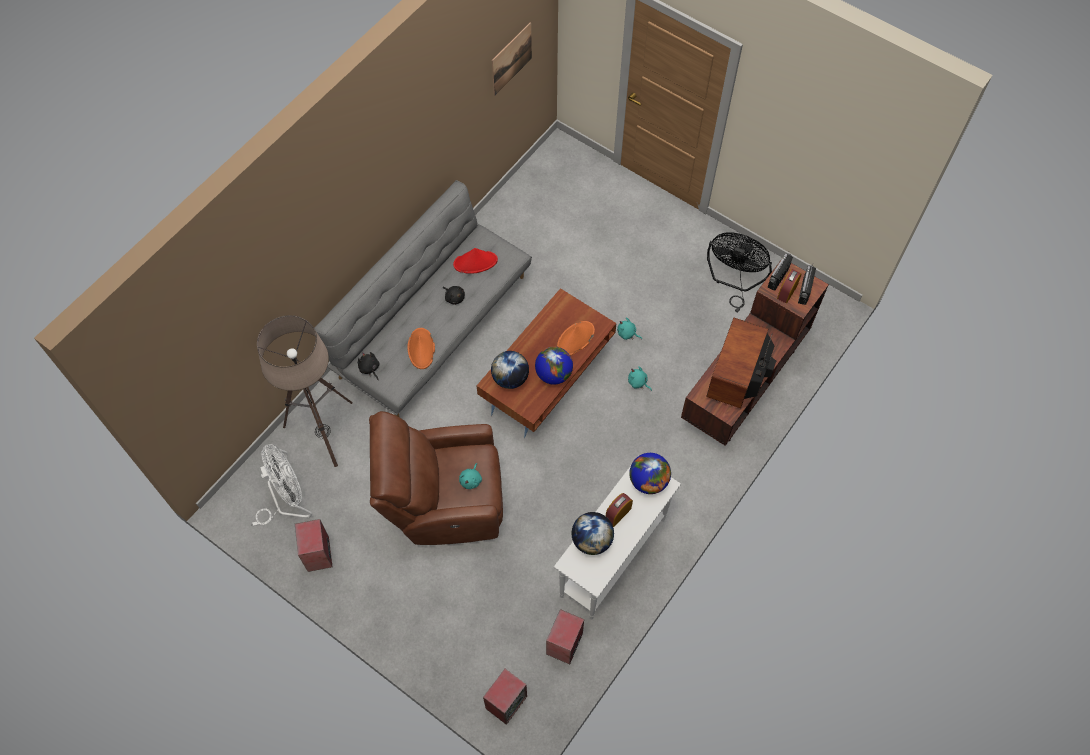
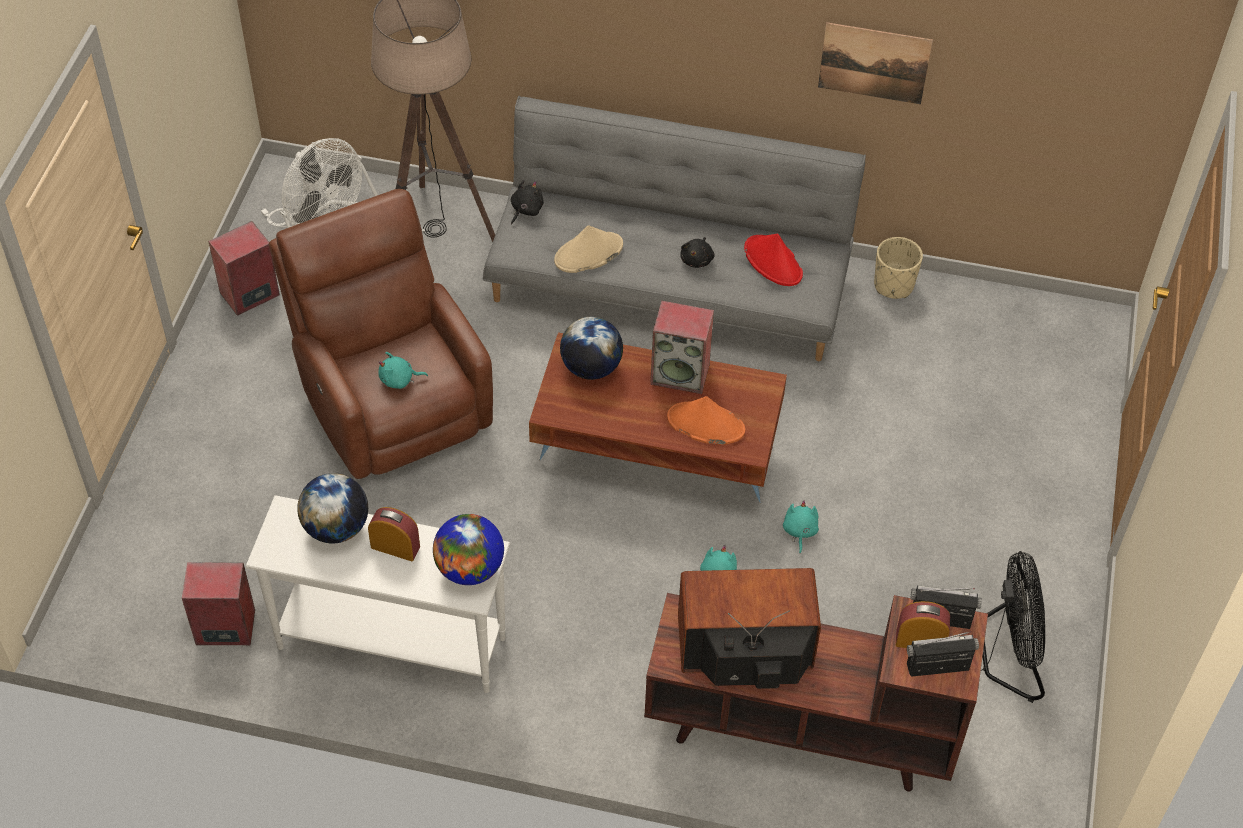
camera: 65 degrees right, 10 degrees down
orange hat [407,328,435,369] -> beige hat [554,225,623,273]
speaker [483,669,527,725] -> speaker moved to [650,301,714,394]
picture [492,22,532,96] -> picture moved to [818,22,933,105]
globe [535,346,573,385] -> none
none -> beige planter [874,237,923,299]

